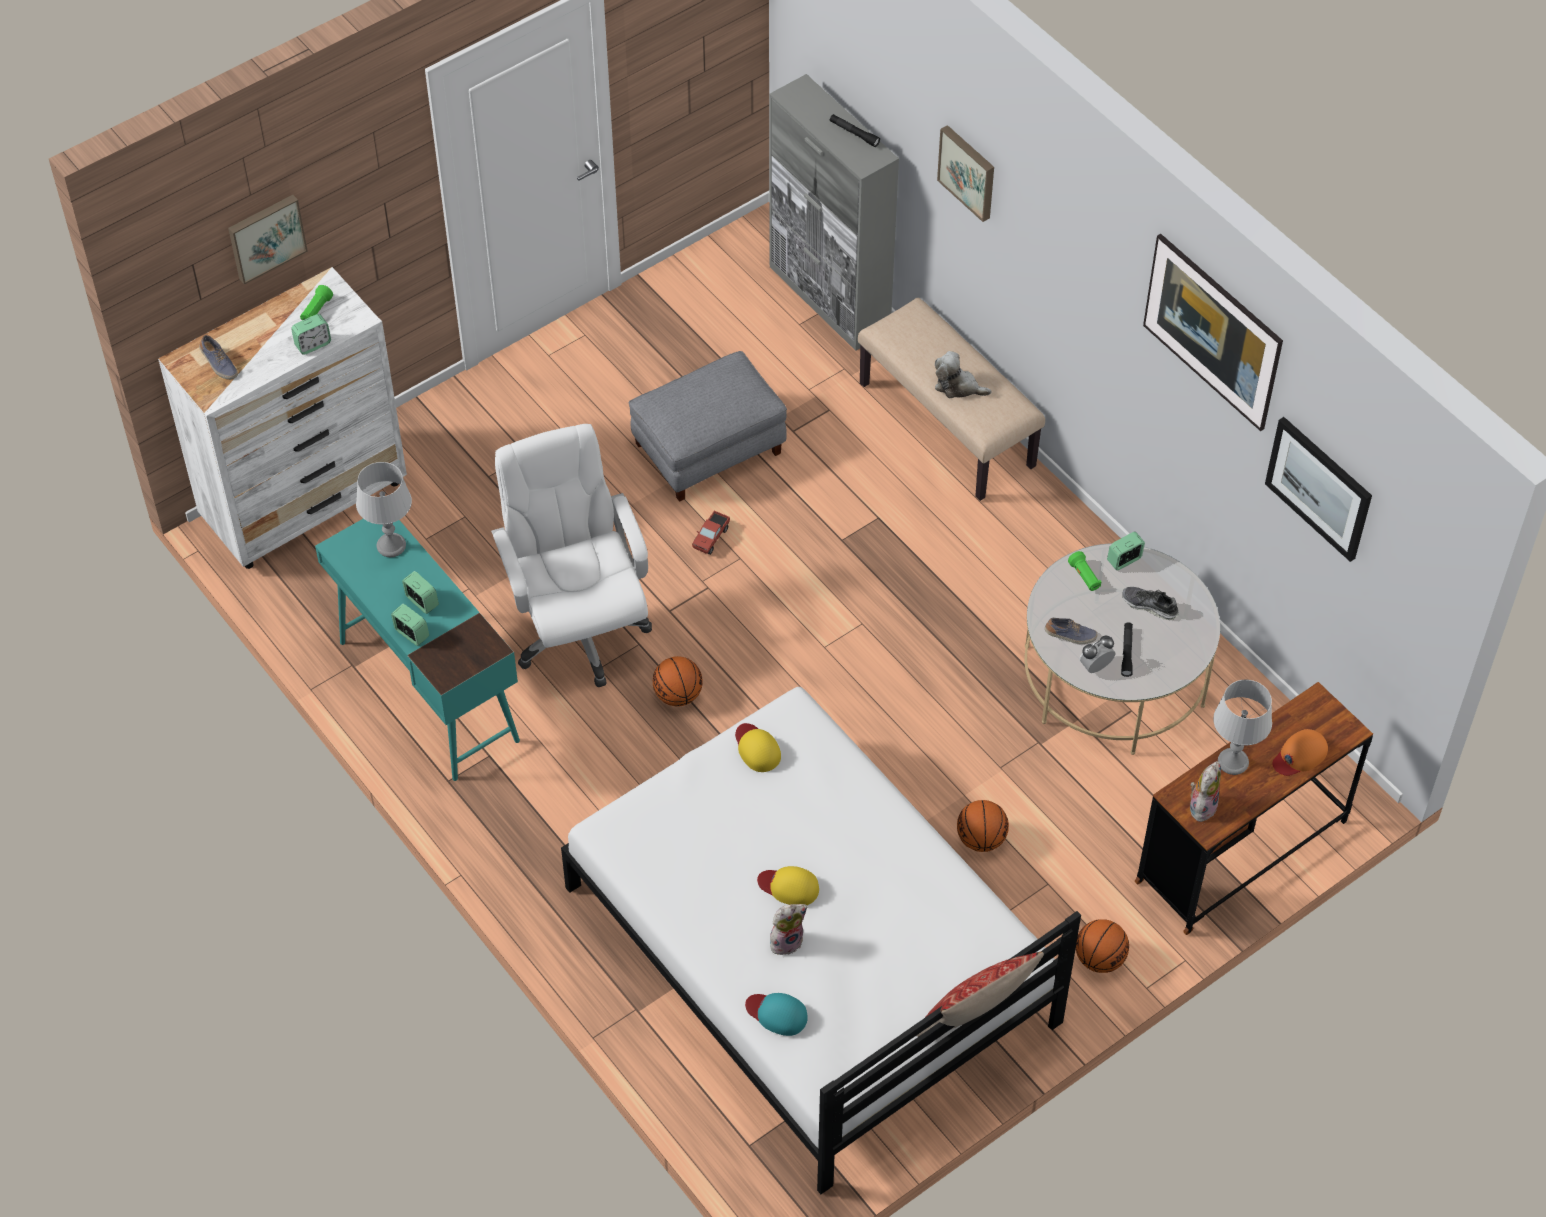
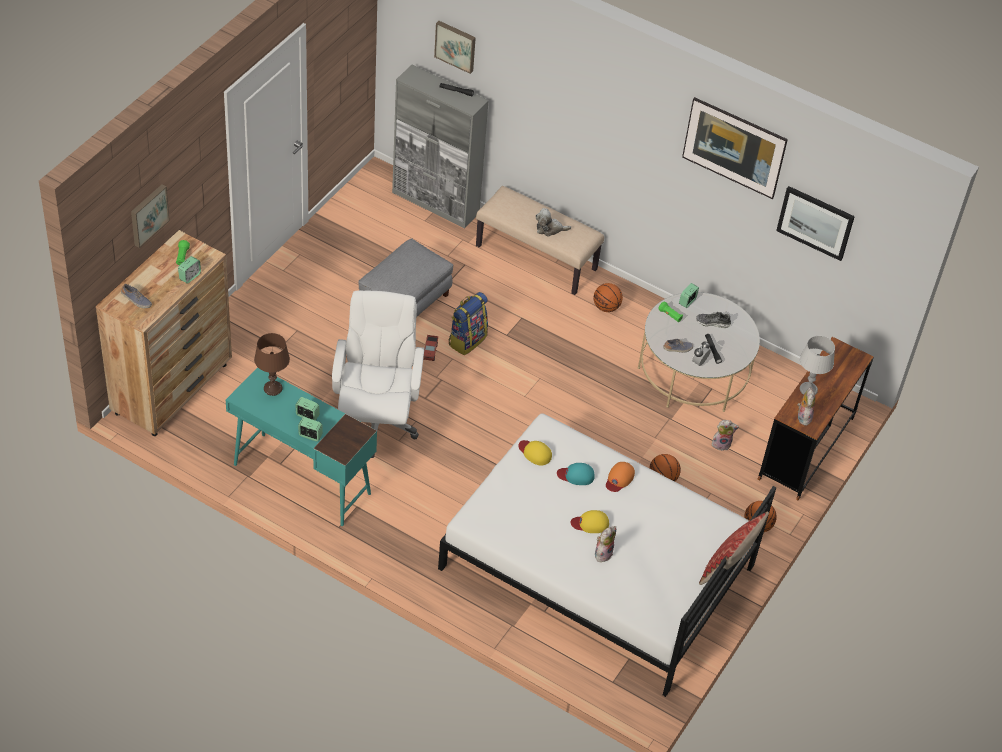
camera: 25 degrees left, 5 degrees down
white dresser [158,267,407,569] -> brown dresser [96,230,232,436]
grey table lamp [356,462,412,557] -> brown table lamp [254,333,290,396]
white office chair [491,424,652,688] -> white office chair turned 45 degrees clockwise [332,290,424,458]
basketball [653,656,703,707] -> basketball moved to [594,283,623,312]
turquoise cap [745,993,808,1036] -> turquoise cap moved to [557,463,595,485]
picture [937,125,994,222] -> picture moved to [434,21,476,74]
orange cap [1273,729,1328,776] -> orange cap moved to [606,462,635,492]
none -> backpack [448,292,488,355]
none -> plush toy [712,420,739,451]

